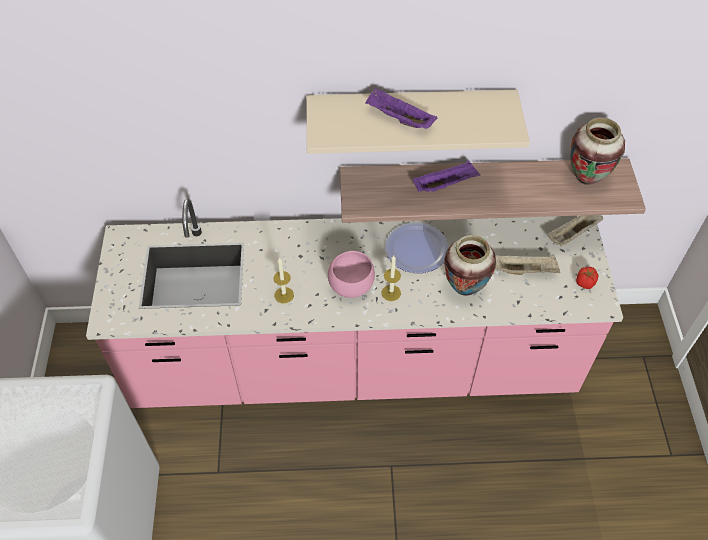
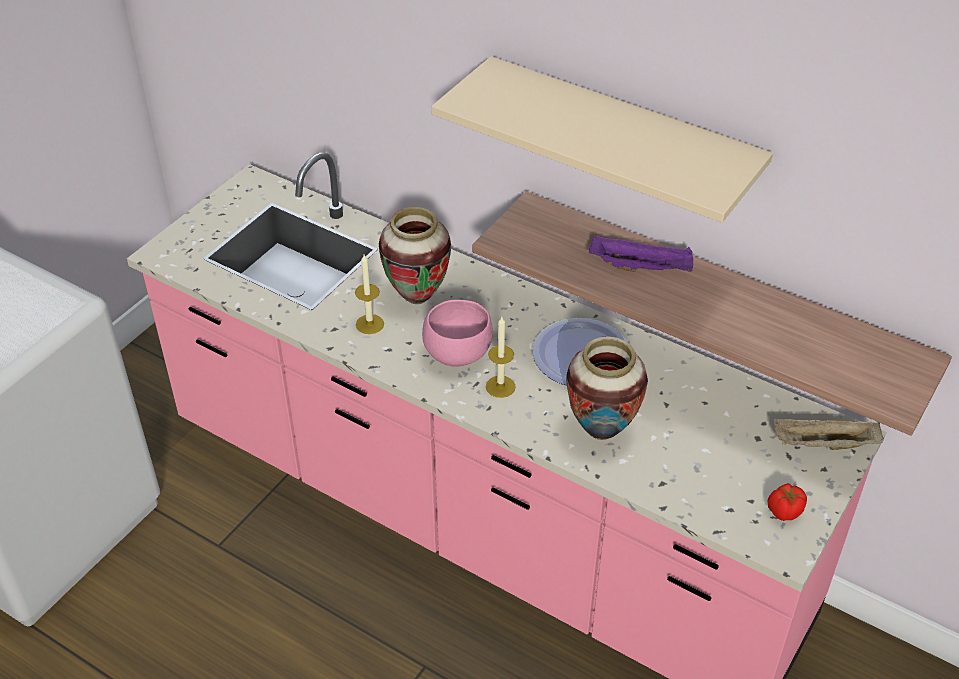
camera: 35 degrees right, 10 degrees down
purple tray [365,88,437,129] -> none
beige tray [495,255,560,275] -> none
vase [570,117,625,185] -> vase moved to [379,207,451,304]

